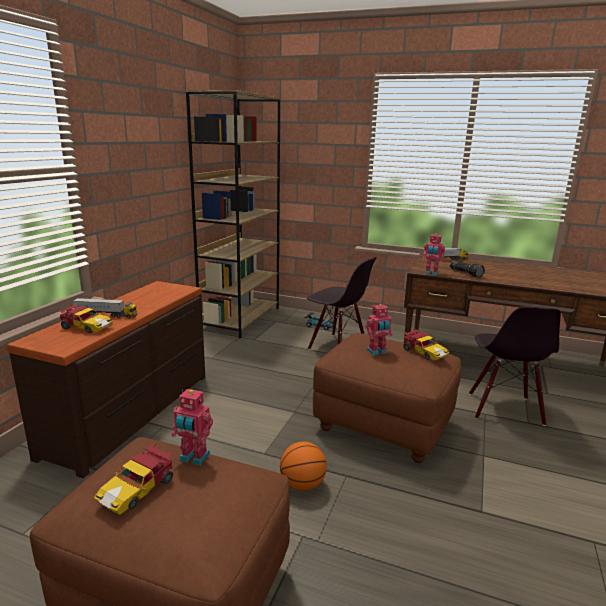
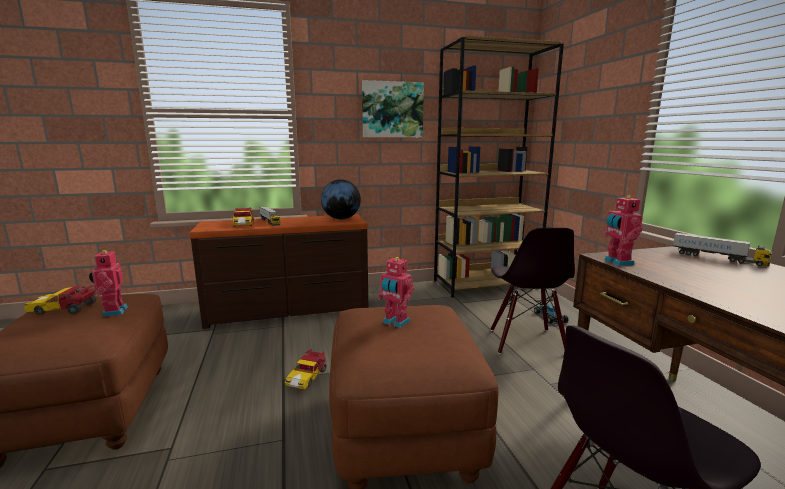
camera: 55 degrees right, 5 degrees down
basketball [280,441,327,491] -> none
toy car [403,329,449,361] -> toy car moved to [284,349,327,390]
flashlight [450,261,485,277] -> none
none -> globe [321,179,361,219]
none -> picture [362,80,424,137]

